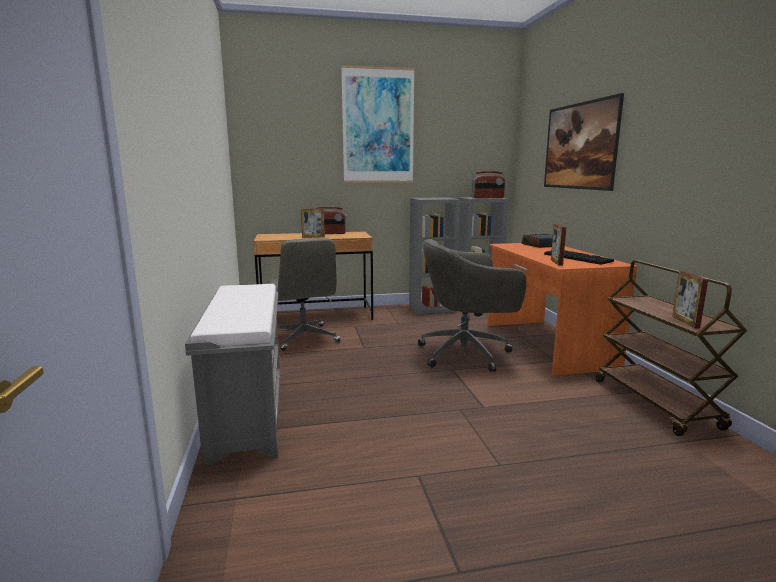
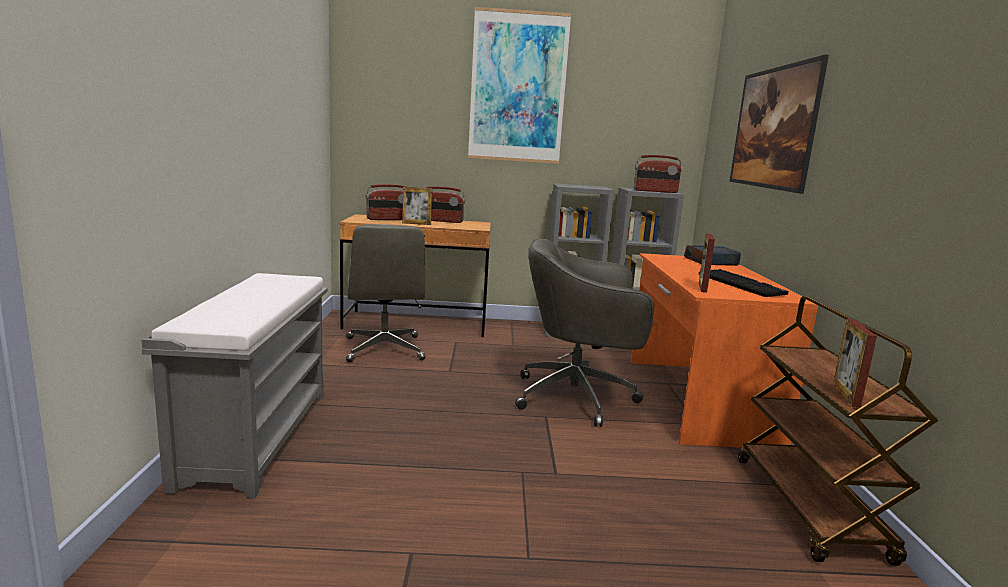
camera: 10 degrees right, 0 degrees up
none -> radio [366,184,407,220]

